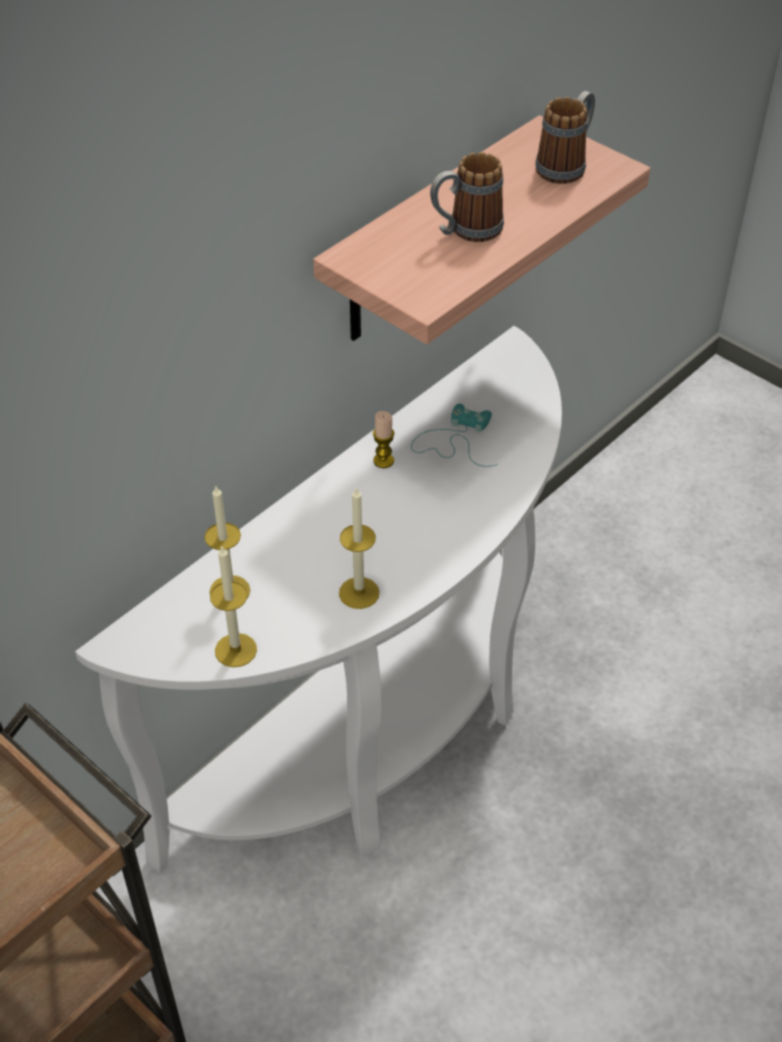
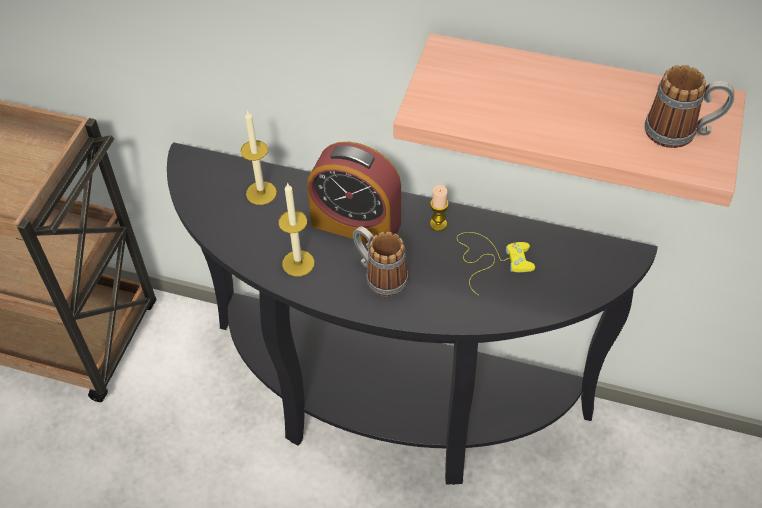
camera: 65 degrees right, 5 degrees up
white console table [75,326,562,873] -> black console table [167,142,658,485]
candle [210,546,257,667] -> none
turquoise game controller [411,404,498,467] -> yellow game controller [457,232,535,295]
mug [430,152,504,242] -> mug moved to [353,226,408,296]
none -> alarm clock [307,142,401,243]

